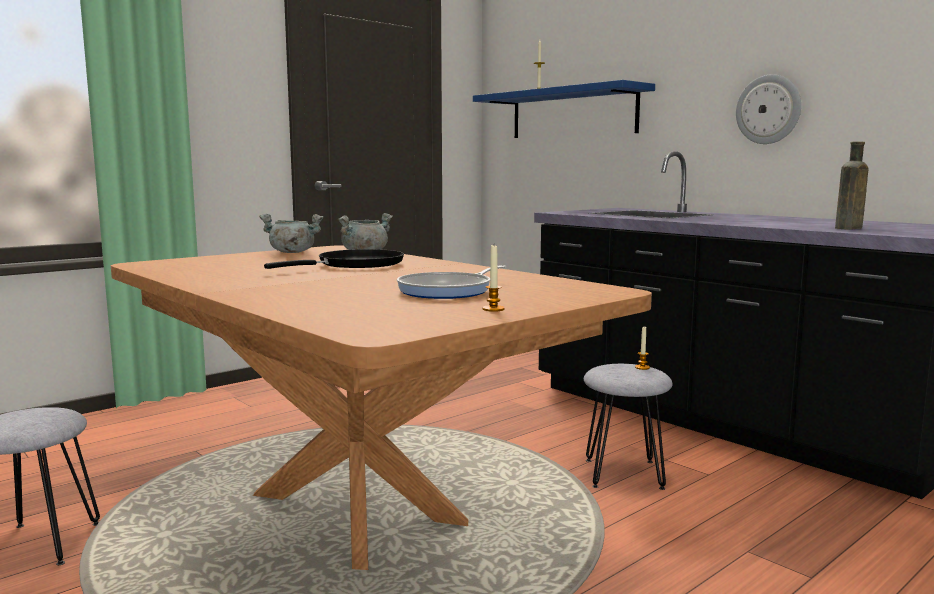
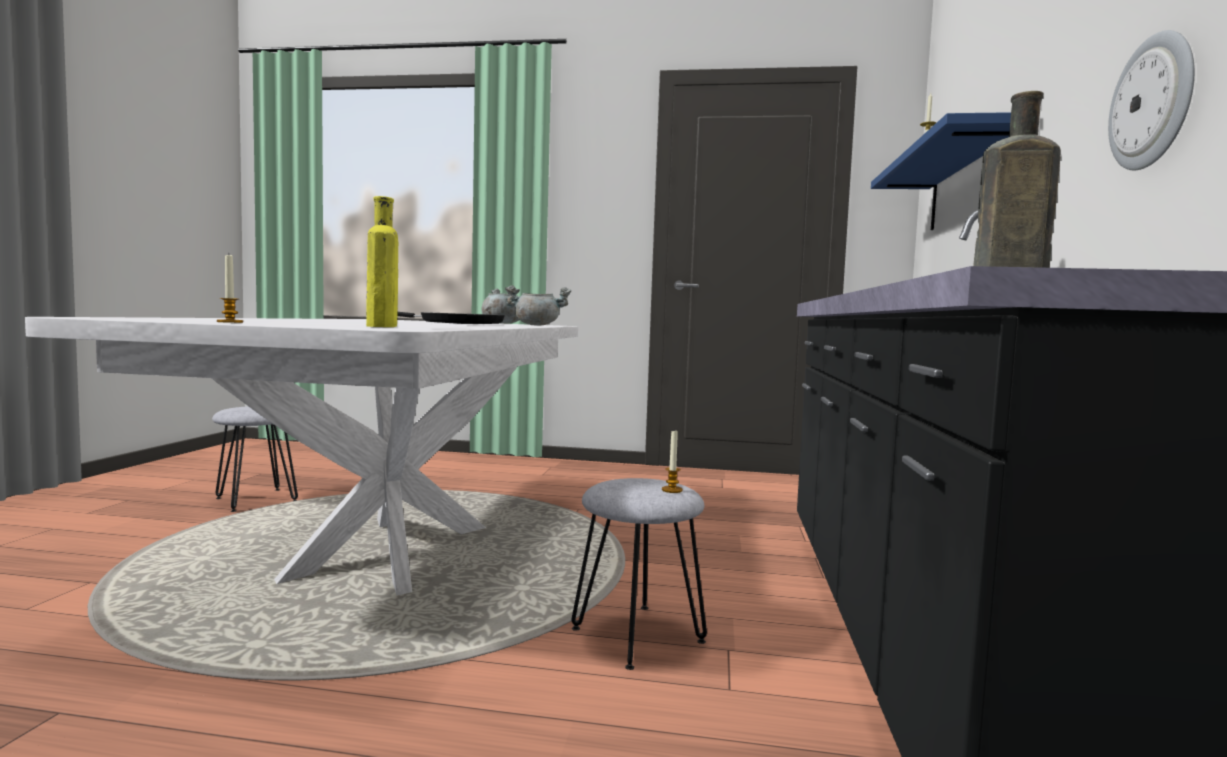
camera: 50 degrees right, 5 degrees down
brown dining table [111,245,652,570] -> white dining table [25,317,578,595]
frying pan [397,265,506,299] -> none
none -> yellow bottle [366,196,398,327]

